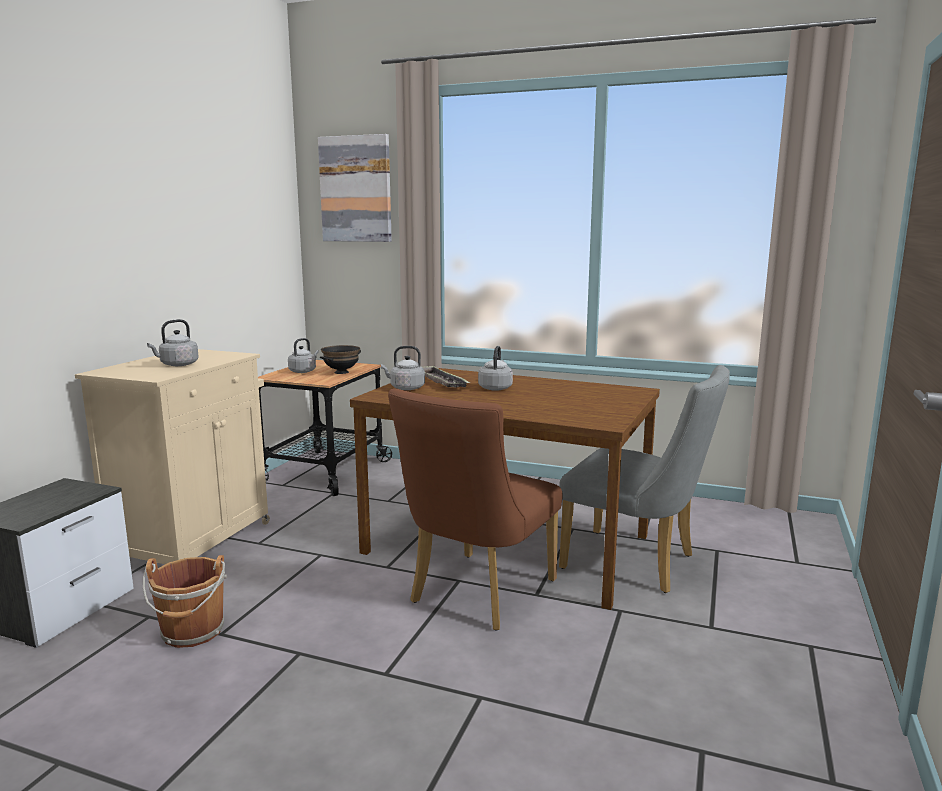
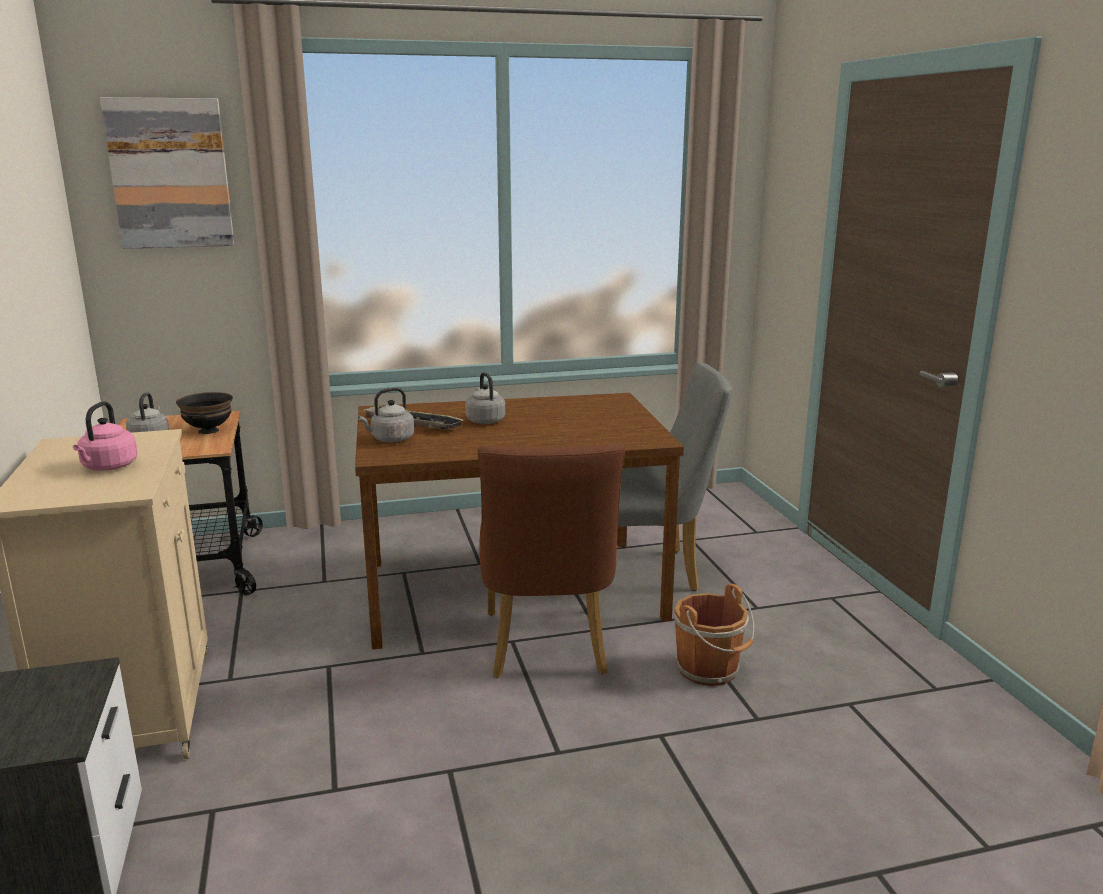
camera: 35 degrees left, 5 degrees up
brown bucket [143,555,227,648] -> brown bucket moved to [674,584,754,686]
grey kettle [147,319,199,366] -> pink kettle [73,401,138,471]

